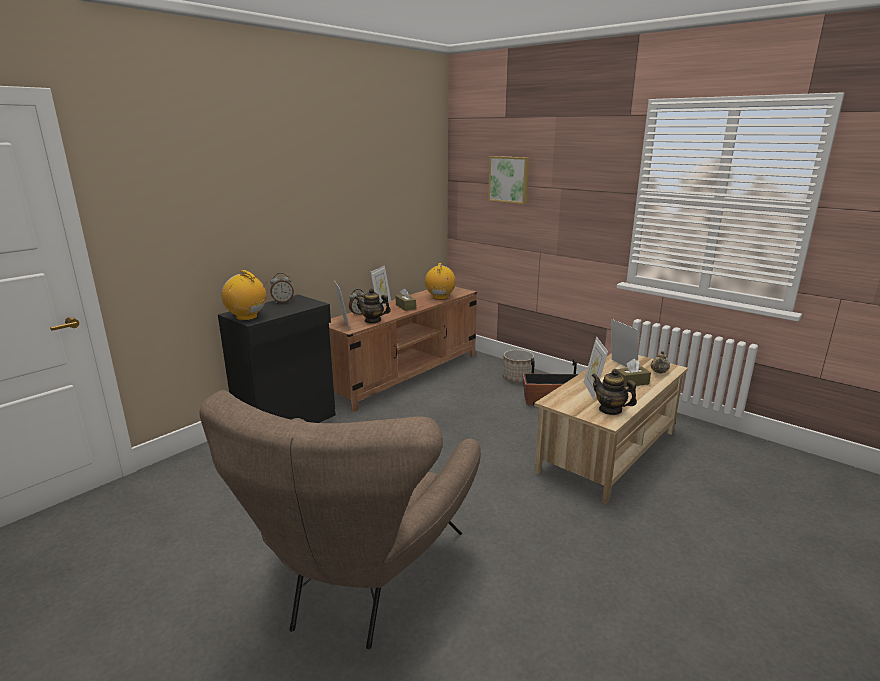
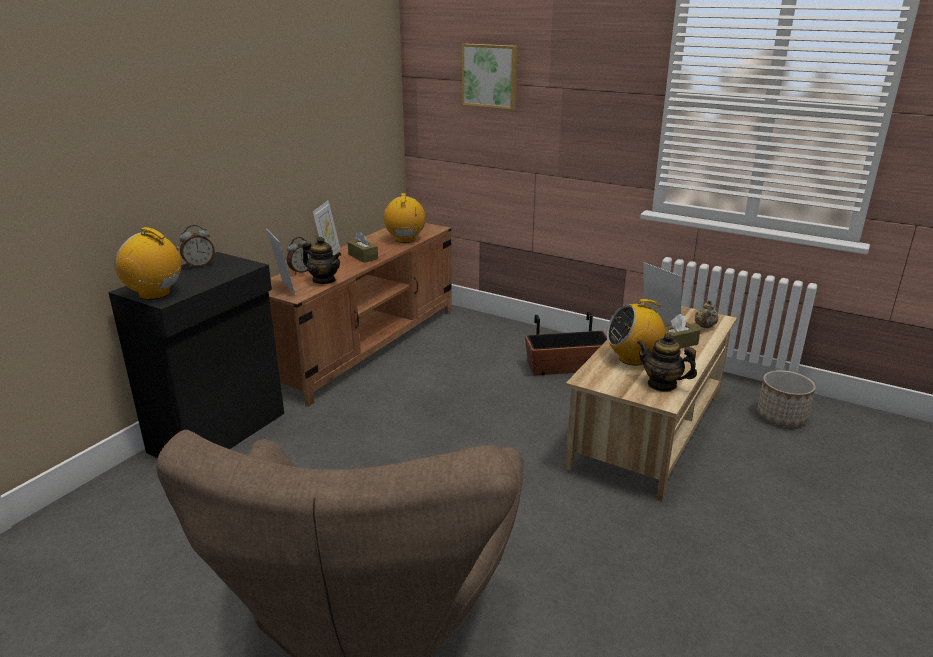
camera: 10 degrees left, 5 degrees up
teapot [355,288,391,323] -> teapot turned 150 degrees counterclockwise [302,237,341,284]
planter [503,349,534,383] -> planter moved to [757,370,816,427]
picture frame [584,337,608,400] -> radio [607,299,665,365]

